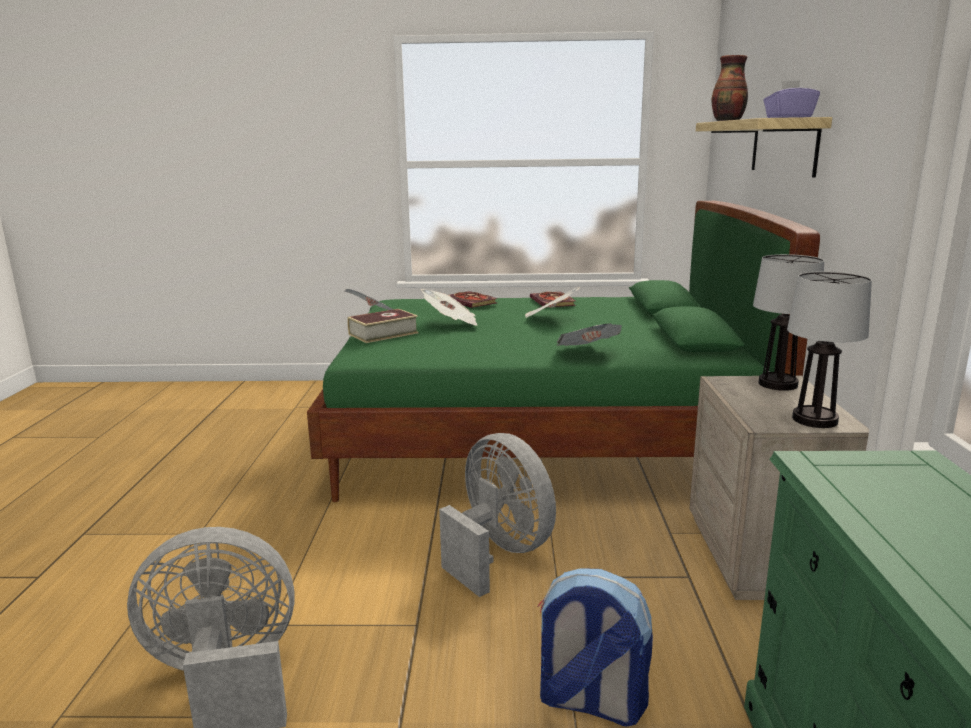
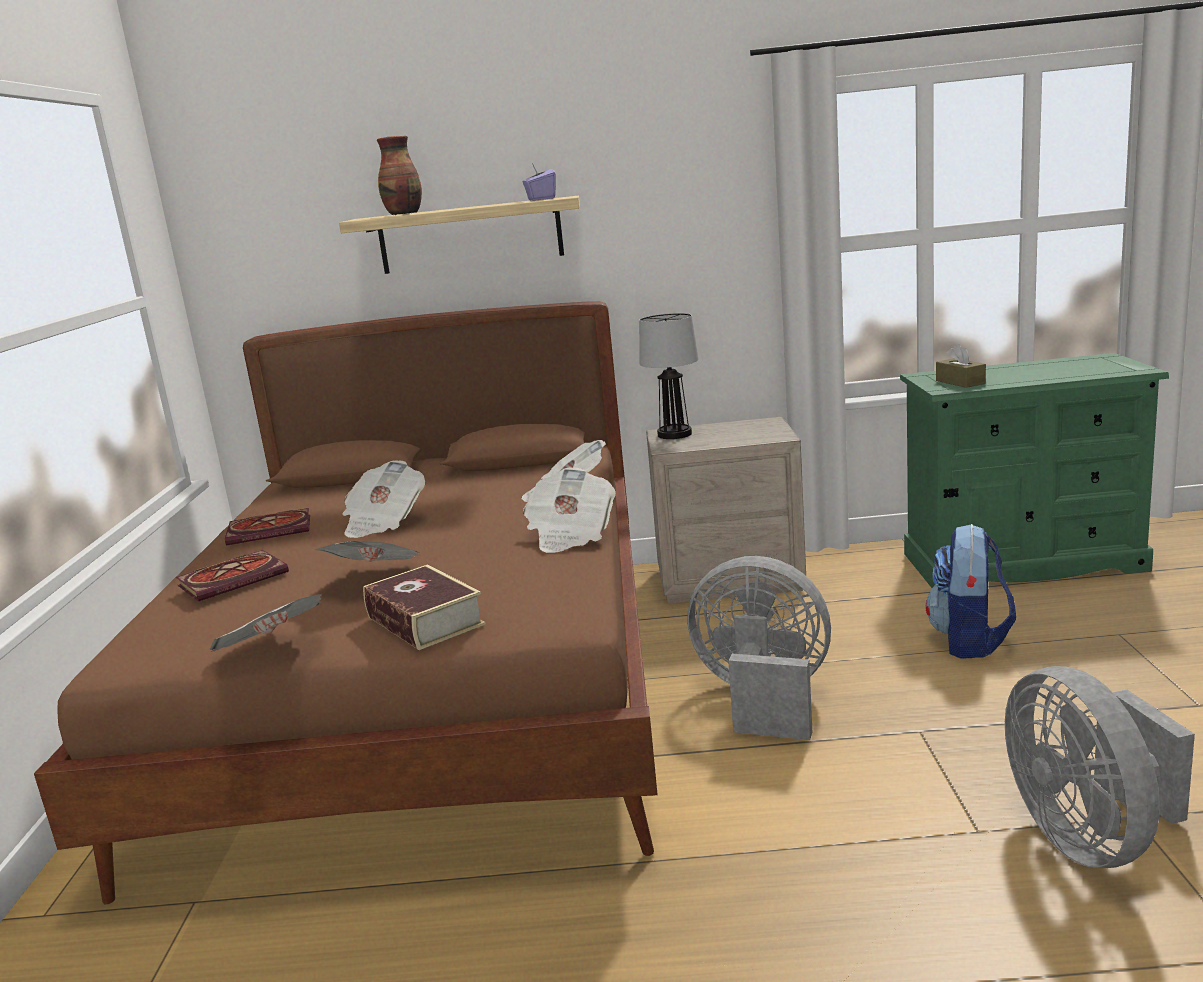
camera: 90 degrees left, 0 degrees up
green bed [307,201,820,502] -> brown bed [34,301,658,904]
grey fan [439,433,556,597] -> grey fan turned 60 degrees clockwise [687,556,831,740]
table lamp [787,272,872,428] -> none
none -> newspaper [523,467,616,553]
none -> brown tissue box [936,344,986,388]

